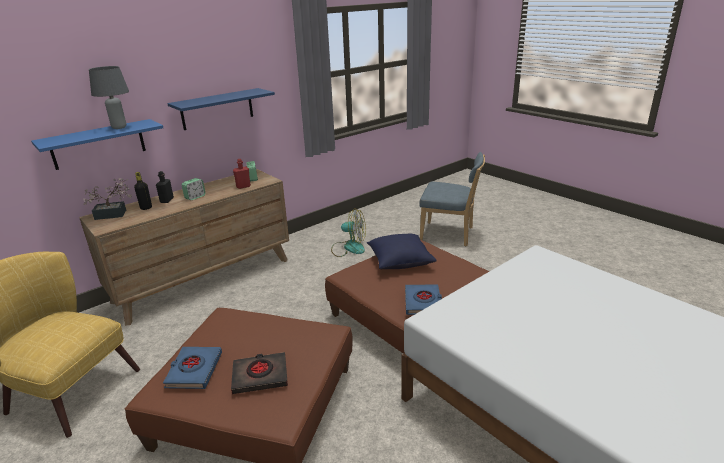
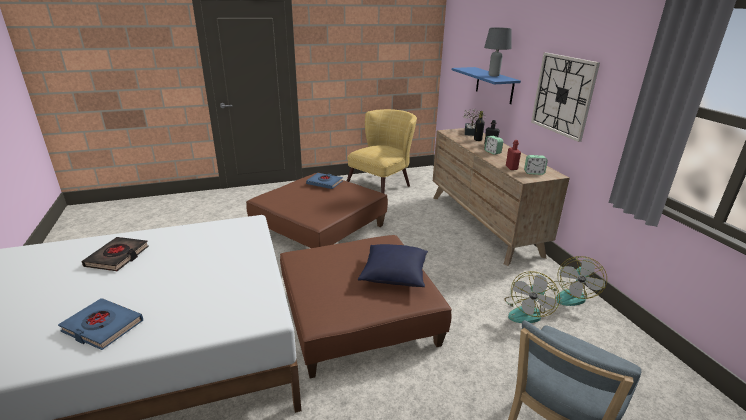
camera: 110 degrees right, 0 degrees up
blue shelf [167,88,275,130] -> wall clock [531,52,600,142]
black book [231,352,288,394] -> black book moved to [81,237,149,271]
blue book [405,285,442,315] -> blue book moved to [58,298,143,350]
none -> fan [547,256,607,306]

